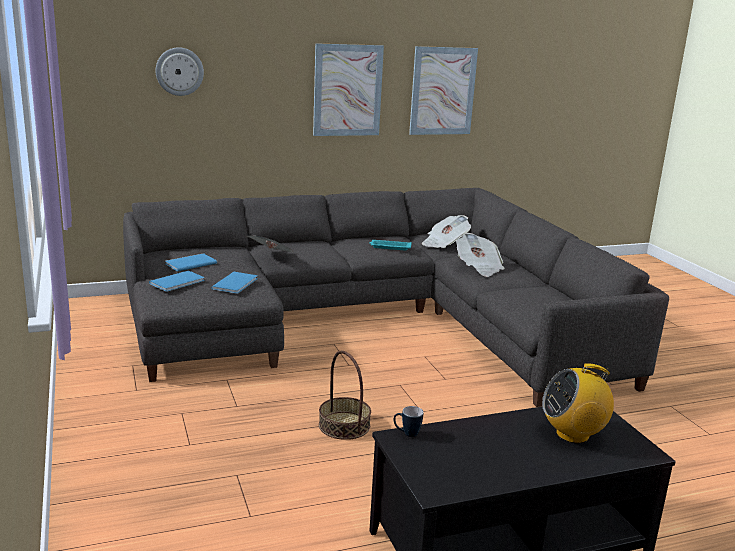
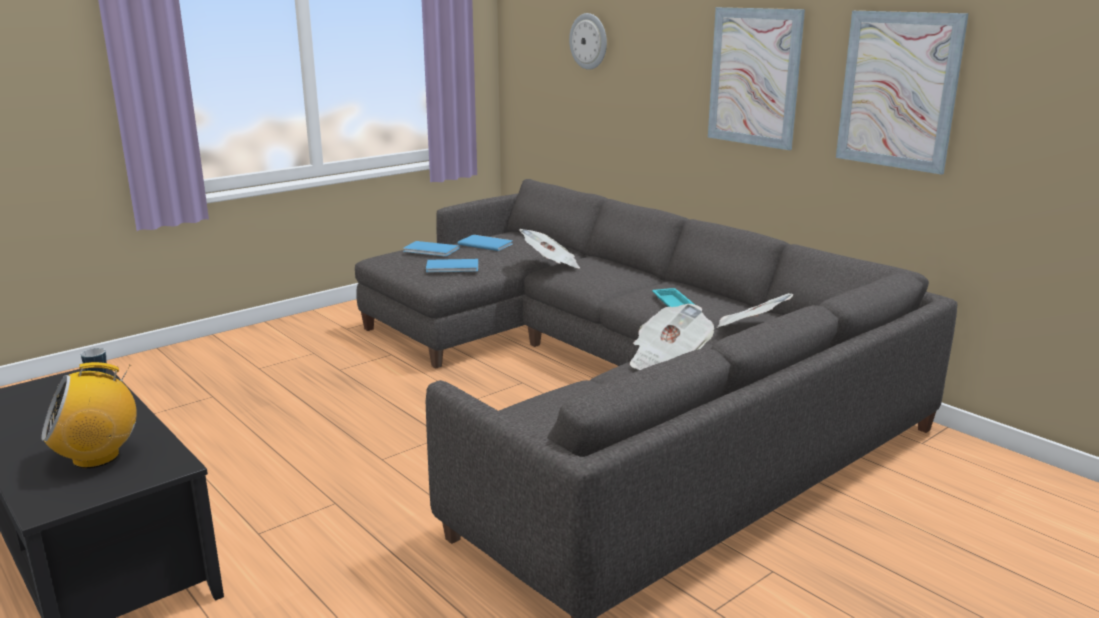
camera: 70 degrees right, 0 degrees up
basket [319,351,371,440] -> none
radio [542,363,614,444] -> radio turned 90 degrees counterclockwise [42,362,137,468]

